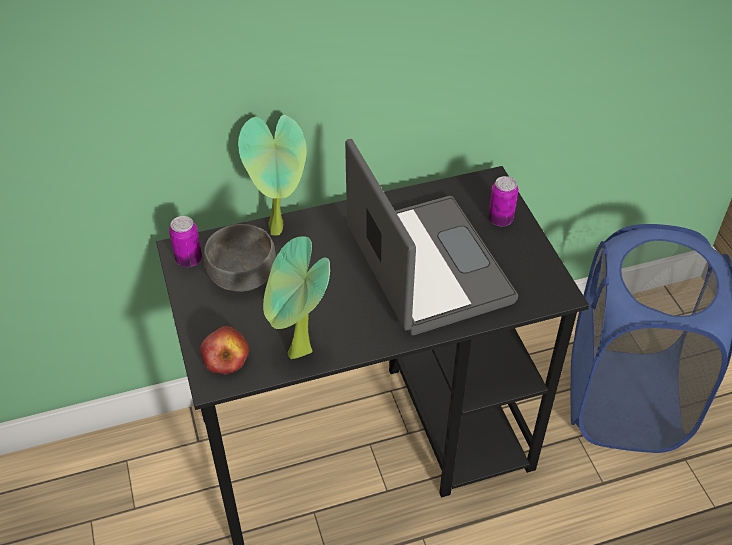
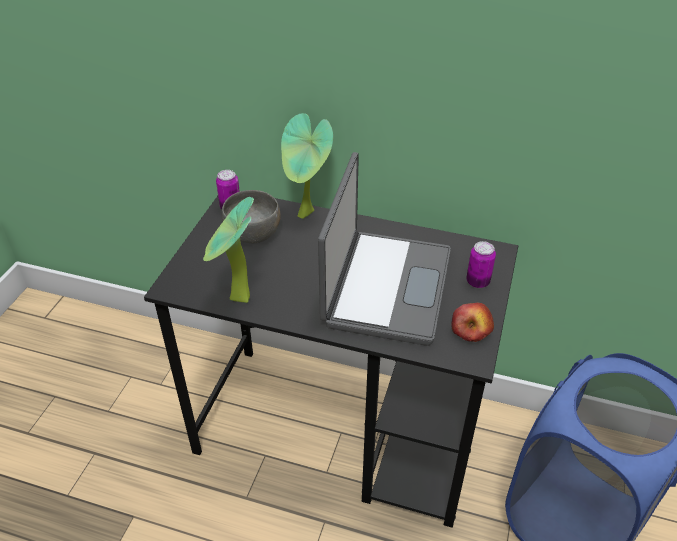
camera: 35 degrees right, 5 degrees down
apple [200,326,250,374] -> apple moved to [451,303,494,342]

